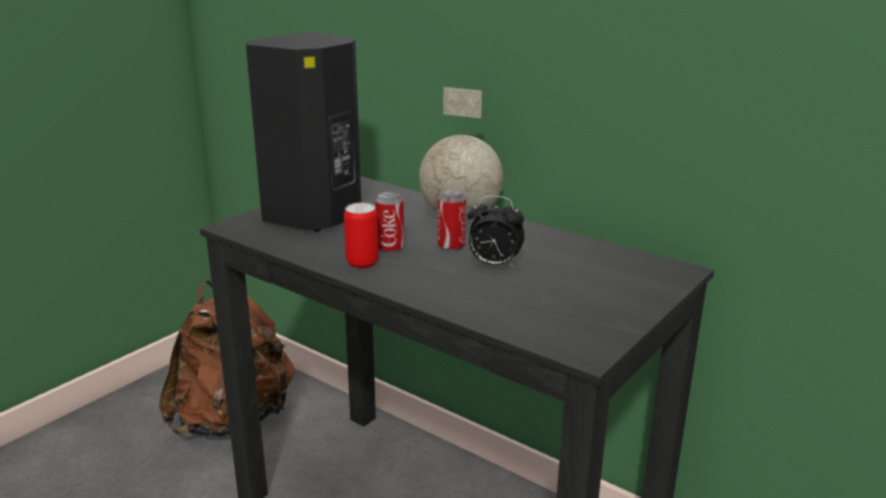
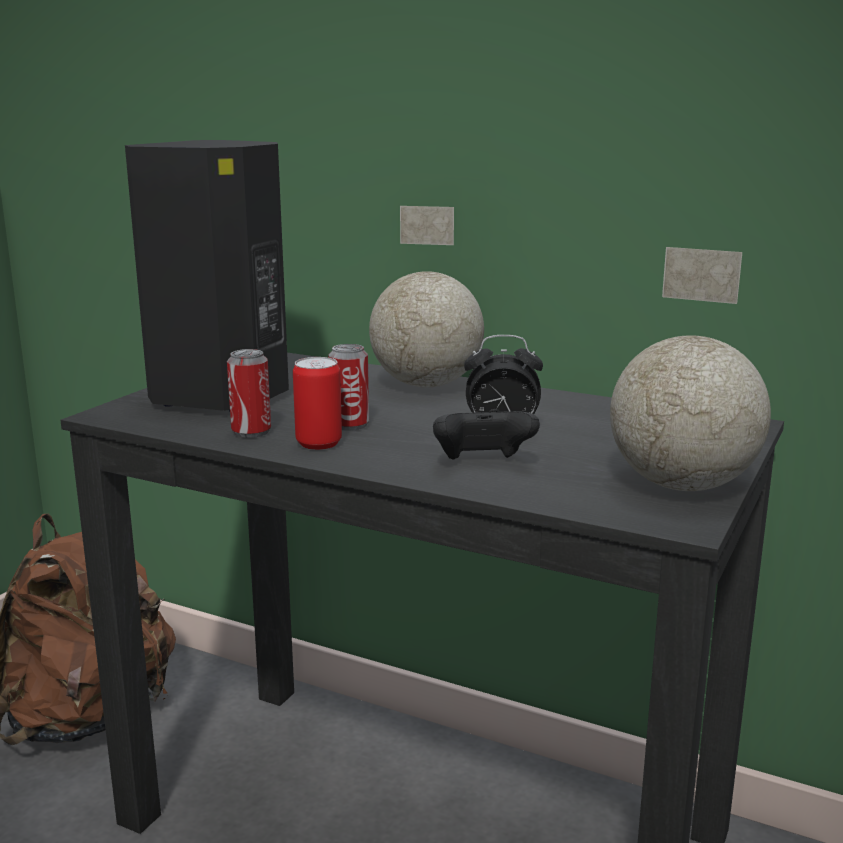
camera: 10 degrees left, 5 degrees down
can [438,190,466,251] -> can moved to [227,349,271,438]
none -> black game controller [433,409,540,460]
none -> globe [610,247,771,491]

